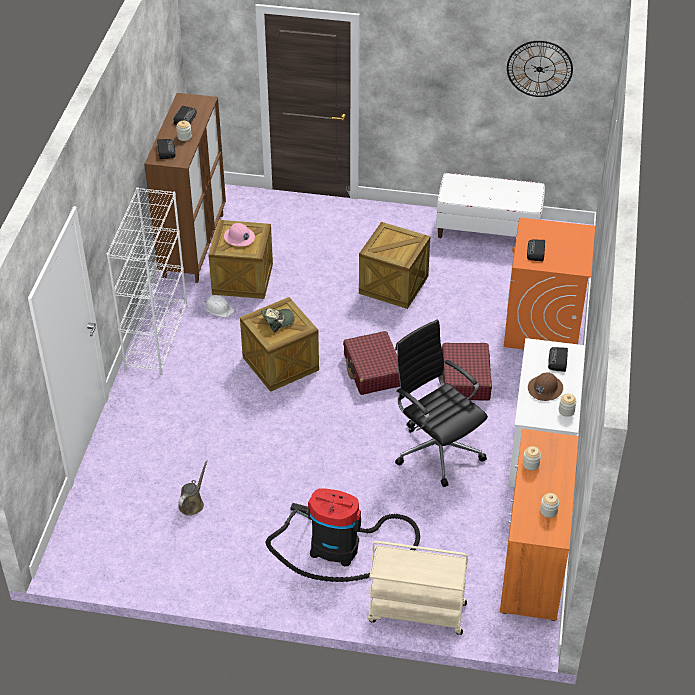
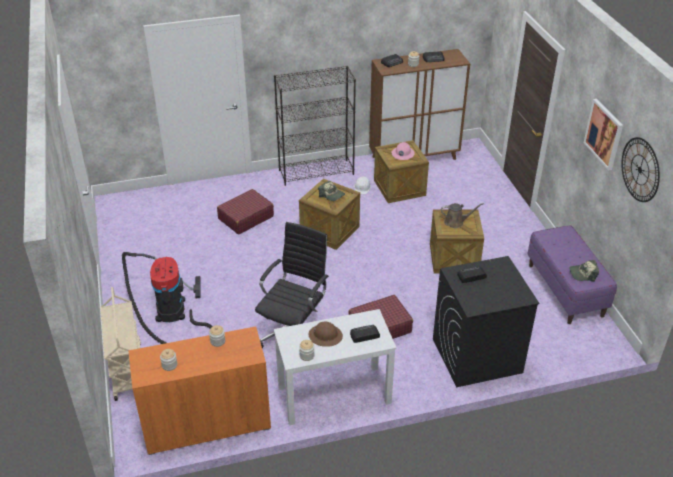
camera: 65 degrees right, 5 degrees down
white bookcase [106,188,188,375] -> black bookcase [274,66,356,186]
brown watering can [178,460,208,515] -> brown watering can moved to [441,203,484,228]
red suitcase [343,331,400,395] -> red suitcase moved to [217,189,274,234]
white bench [436,173,545,238] -> purple bench [527,225,617,324]
orange washing machine [504,218,595,349] -> black washing machine [433,256,539,387]
none -> cap [569,260,599,282]
none -> picture [584,99,623,170]

